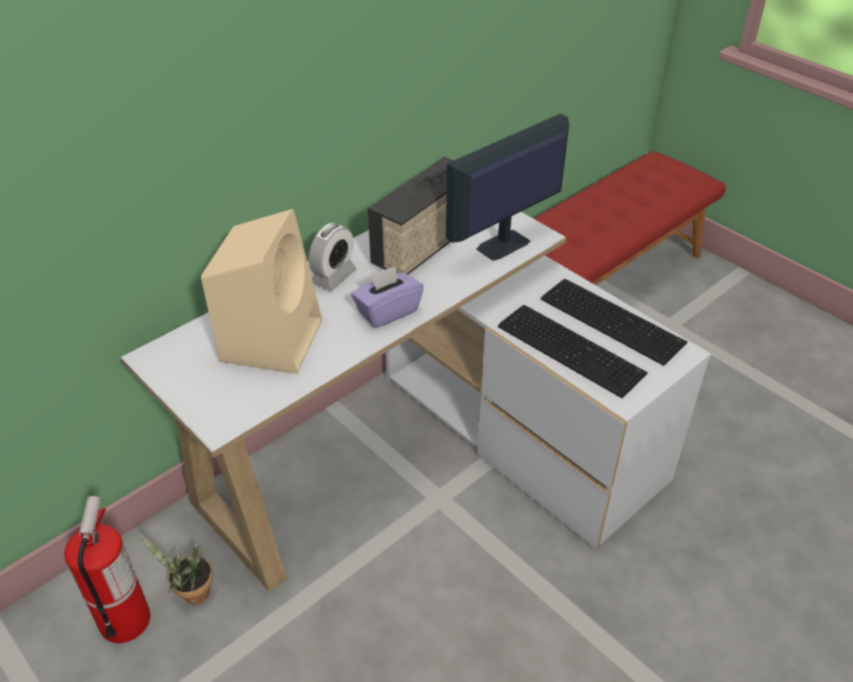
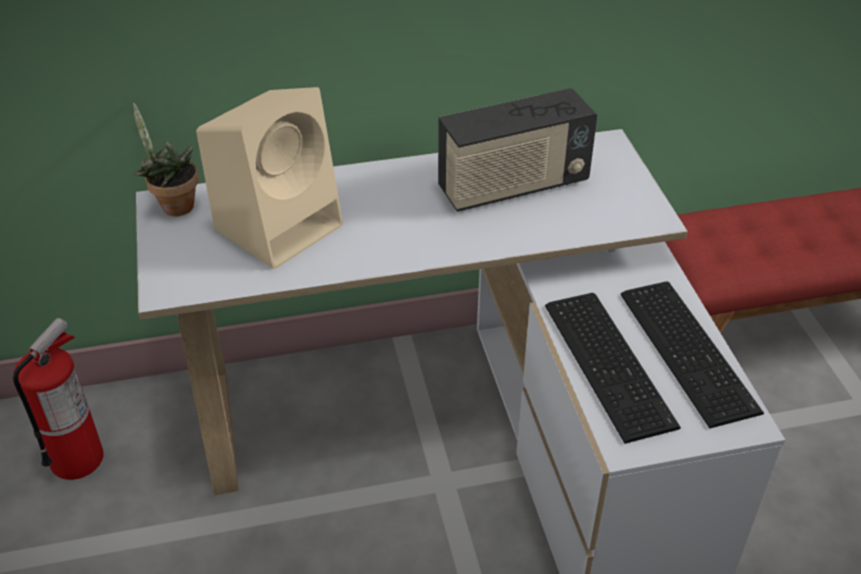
camera: 30 degrees right, 0 degrees up
potted plant [139,533,213,604] -> potted plant moved to [133,103,199,216]
alarm clock [309,223,356,291] -> none
purple tissue box [352,266,424,328] -> none
monitor [446,113,569,261] -> none

